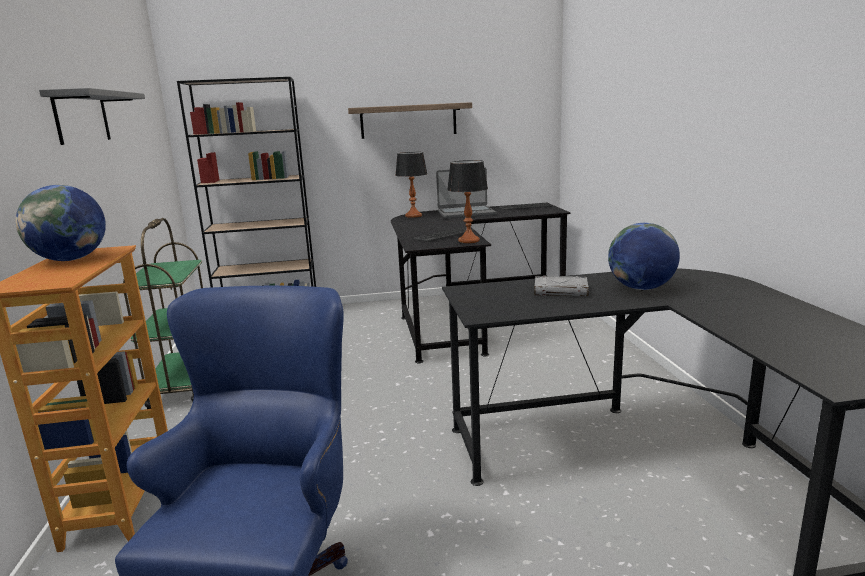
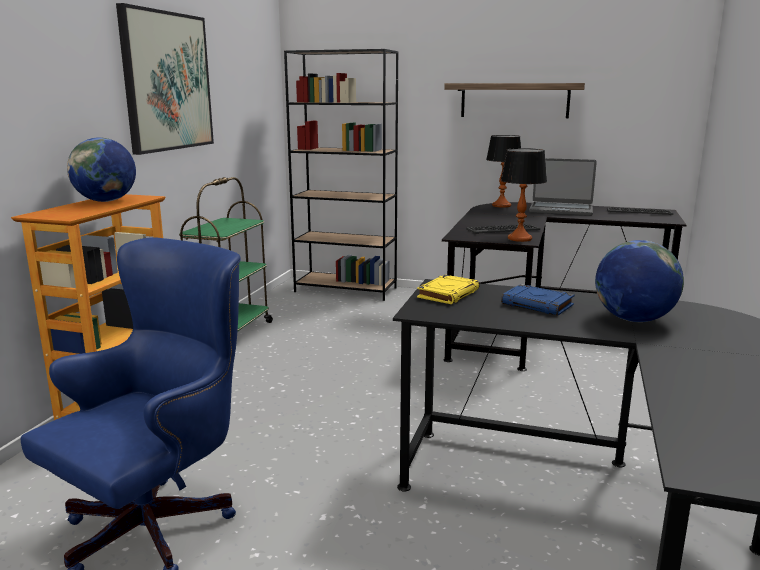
camera: 25 degrees right, 0 degrees up
grey shelf [39,88,145,145] -> picture [116,3,214,155]
grey book [534,276,589,296] -> blue book [501,284,575,315]
none -> yellow book [417,275,480,304]

